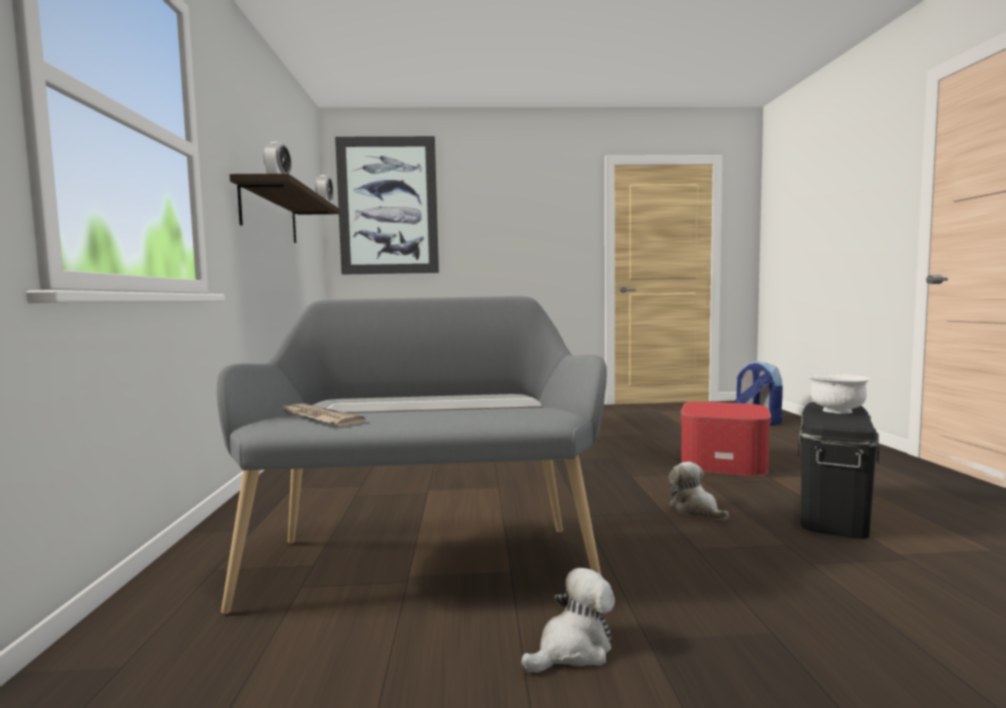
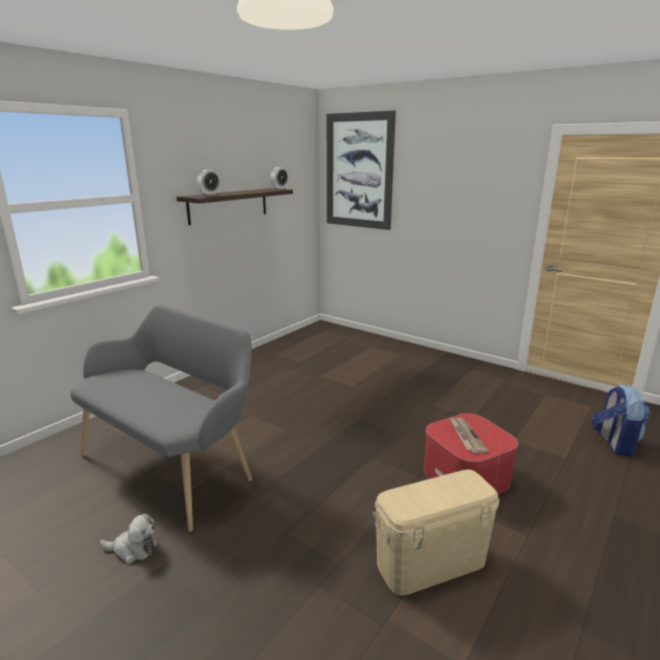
camera: 40 degrees right, 15 degrees up
newspaper [279,404,366,426] -> newspaper moved to [450,418,489,453]
plush toy [669,462,729,521] -> none
black storage box [798,402,880,539] -> beige storage box [373,469,499,596]
white bowl [807,374,871,414] -> none

